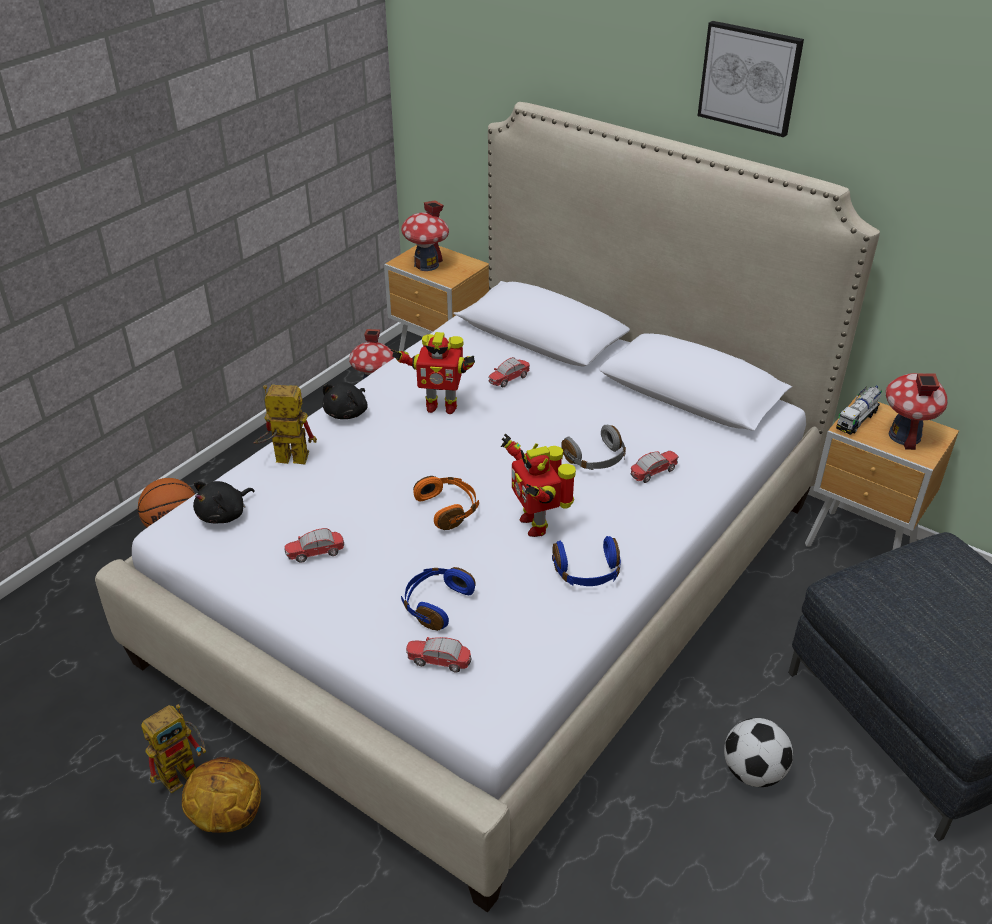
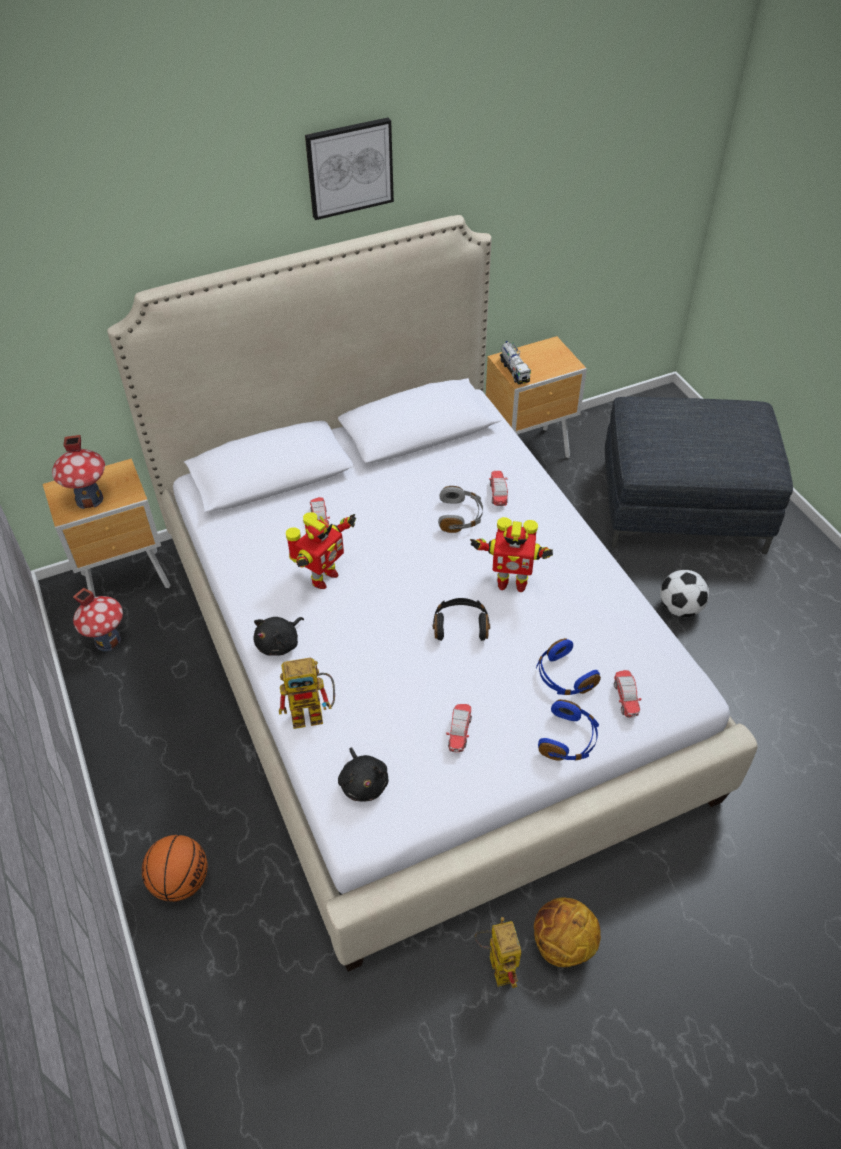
camera: 60 degrees left, 10 degrees up
toy robot [254,385,317,465] -> toy robot turned 135 degrees counterclockwise [279,657,335,729]
black plush toy [322,382,368,419] -> black plush toy turned 75 degrees clockwise [254,617,304,656]
toy car [406,637,471,673] -> toy car turned 45 degrees counterclockwise [614,670,641,717]
orange headphones [413,476,479,530] -> black headphones [433,598,490,641]
blue headphones [552,536,621,586] -> blue headphones moved to [538,699,599,761]
toy house [886,373,948,450] -> none

